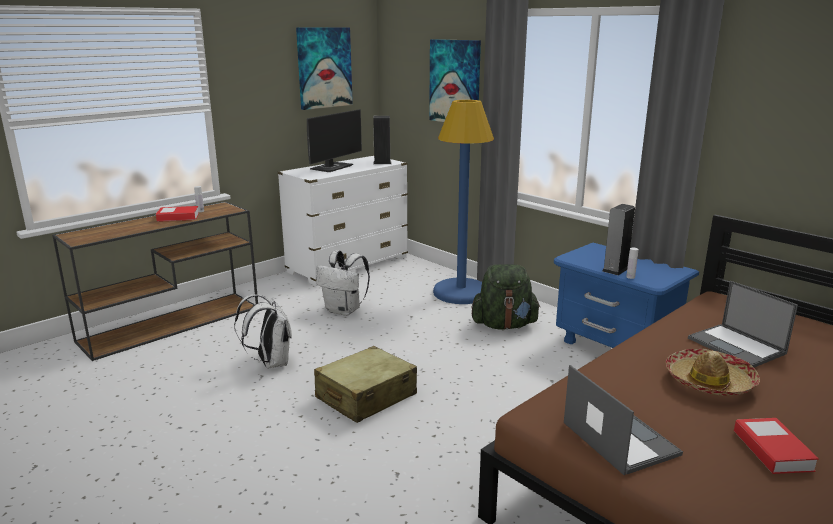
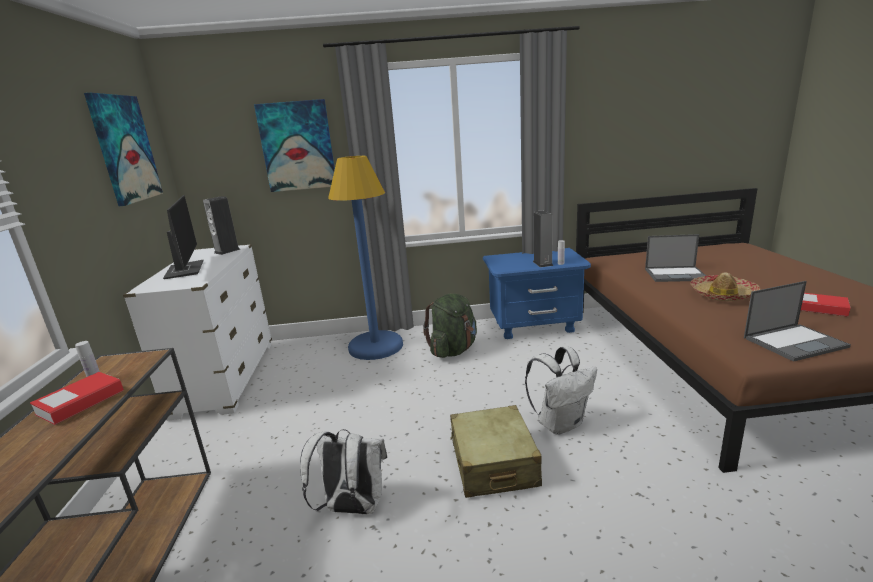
camera: 50 degrees left, 0 degrees up
white backpack [316,250,370,316] -> white backpack moved to [525,346,597,435]
laptop [564,365,683,475] -> laptop turned 150 degrees clockwise [744,281,851,362]

